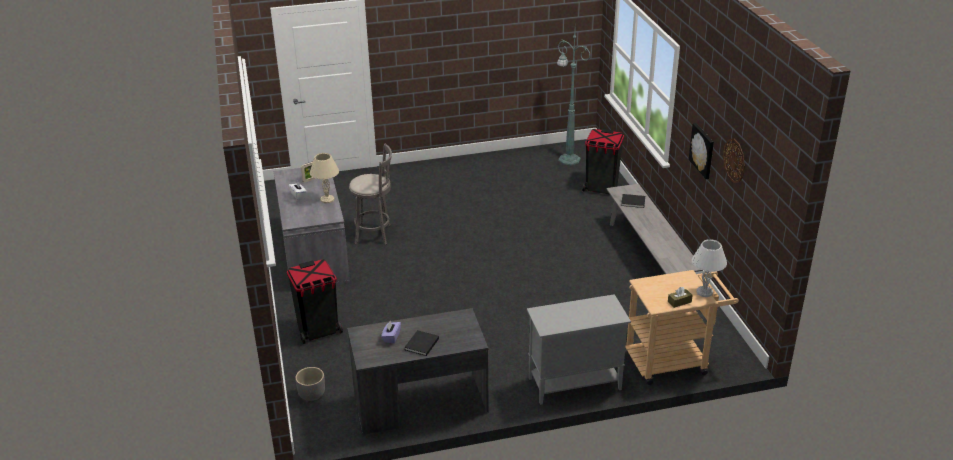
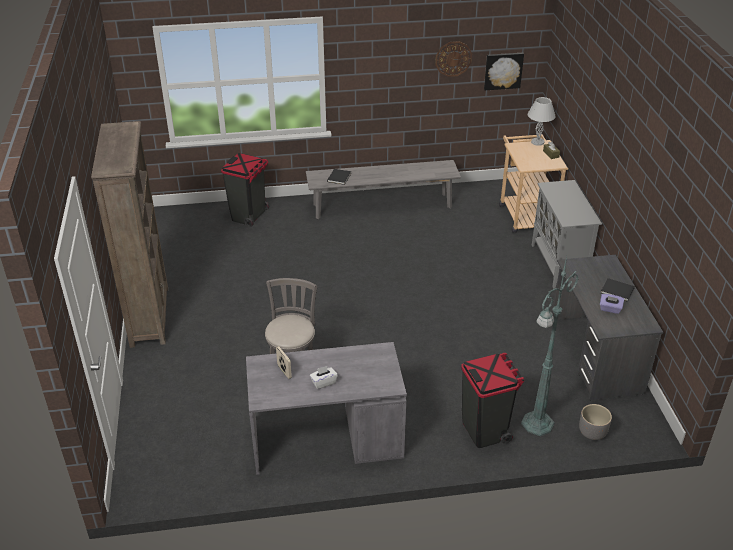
camera: 85 degrees left, 5 degrees up
beige table lamp [310,153,339,203] -> none
green floor lamp [557,30,591,166] -> green floor lamp moved to [521,256,578,436]
picture [689,123,714,179] -> picture moved to [484,53,524,90]
none -> brown bookcase [91,121,168,348]

